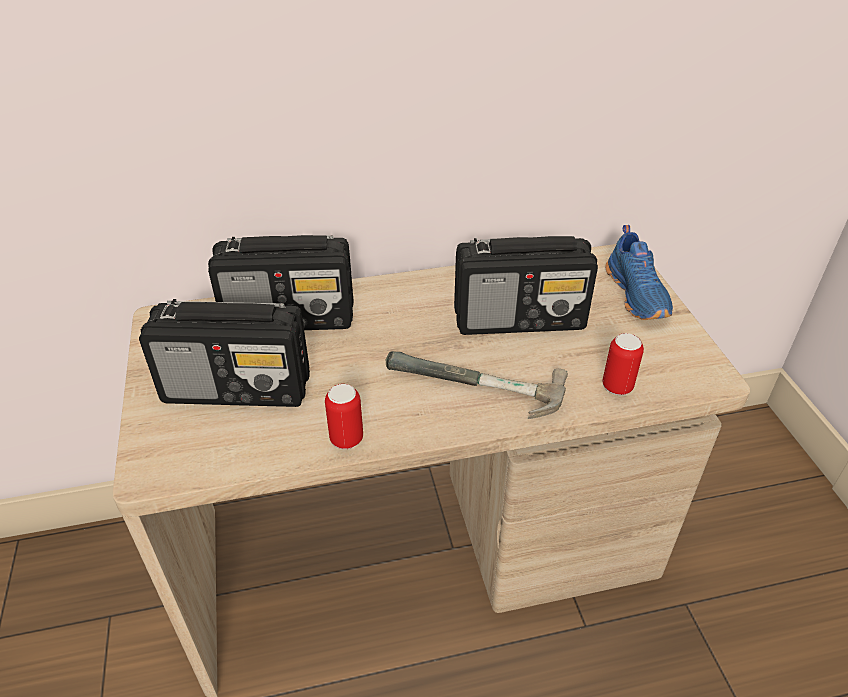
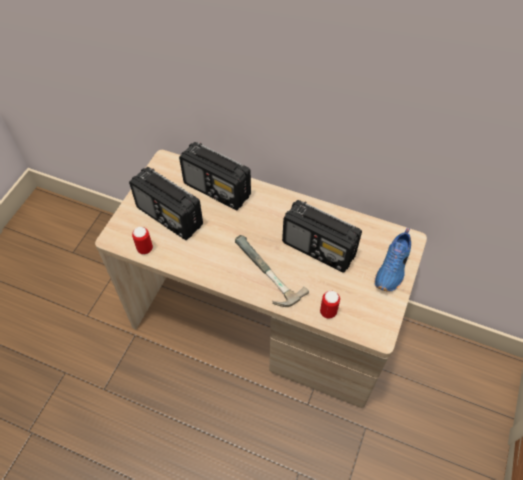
camera: 35 degrees right, 15 degrees up
can [325,384,363,449] -> can moved to [132,227,153,254]

